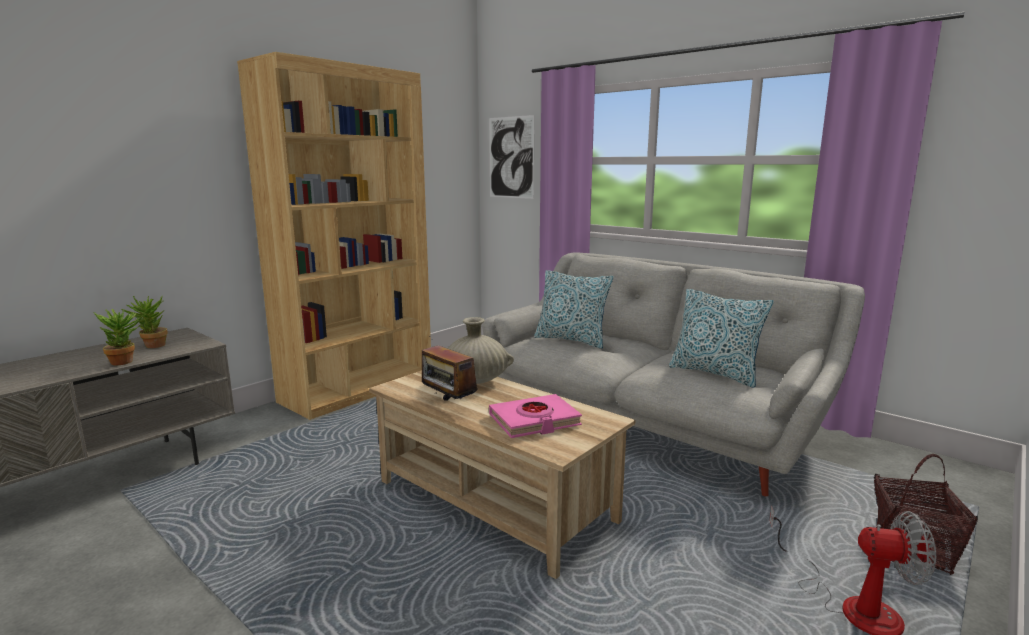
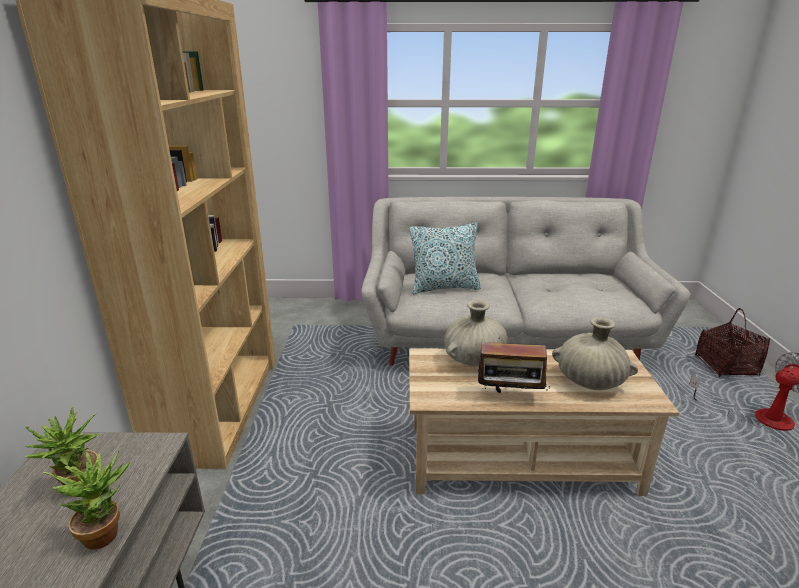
camera: 40 degrees left, 10 degrees up
picture [489,115,534,199] -> none
pink book [489,394,582,438] -> beige vase [552,317,638,390]
pillow [669,289,774,387] -> none

